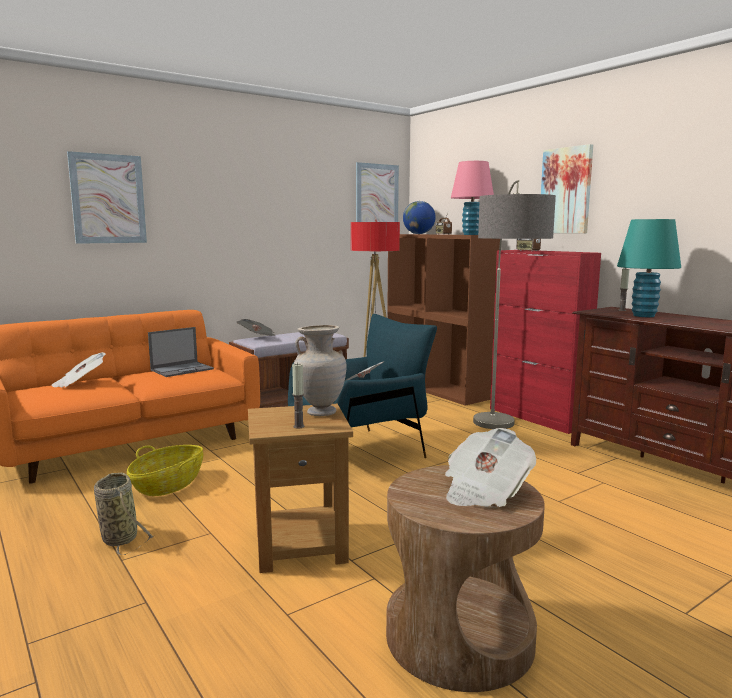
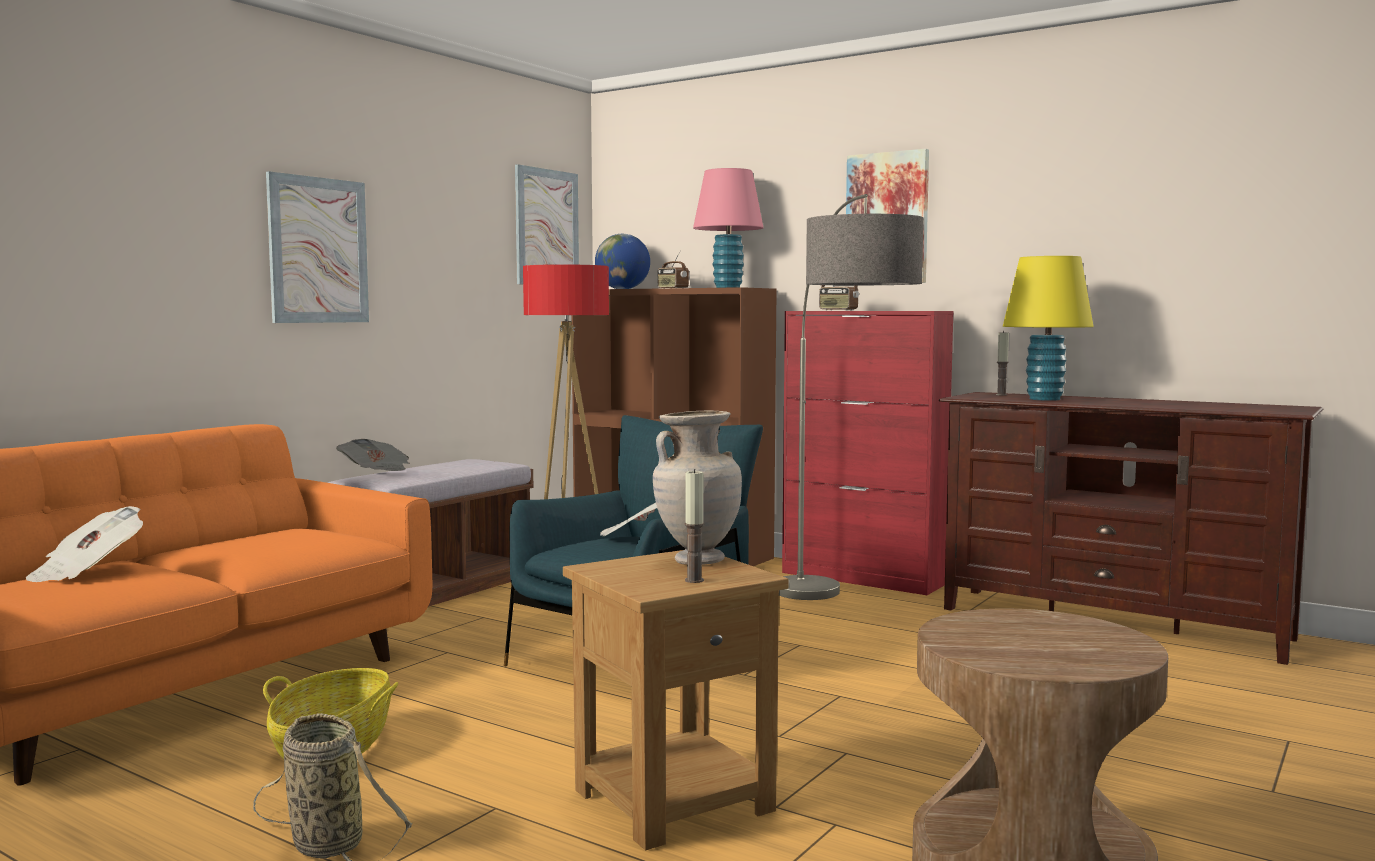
camera: 20 degrees left, 5 degrees down
picture [67,151,147,244] -> picture moved to [266,171,369,323]
laptop [148,327,214,377] -> none
newspaper [445,428,537,507] -> none
turquoise table lamp [617,219,681,317] -> yellow table lamp [1003,256,1094,401]

